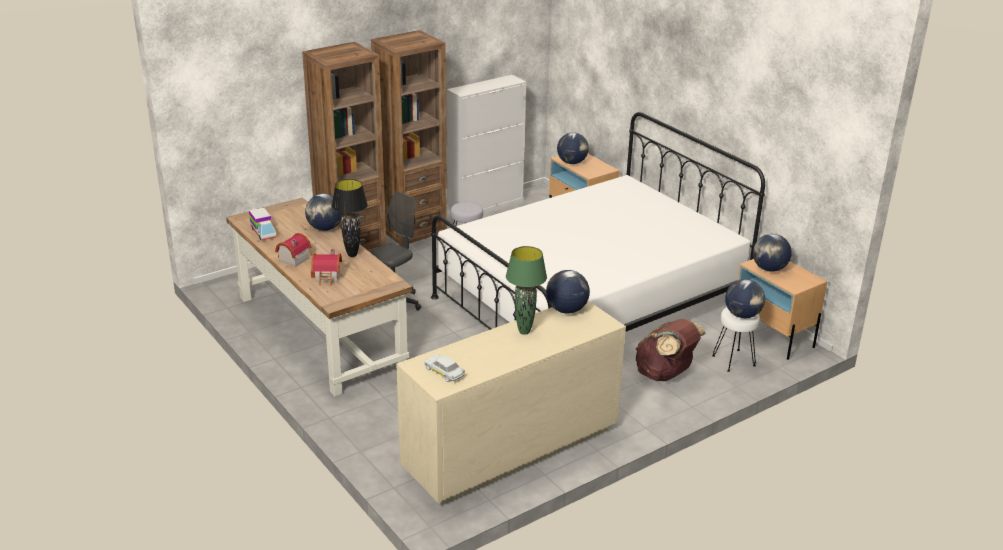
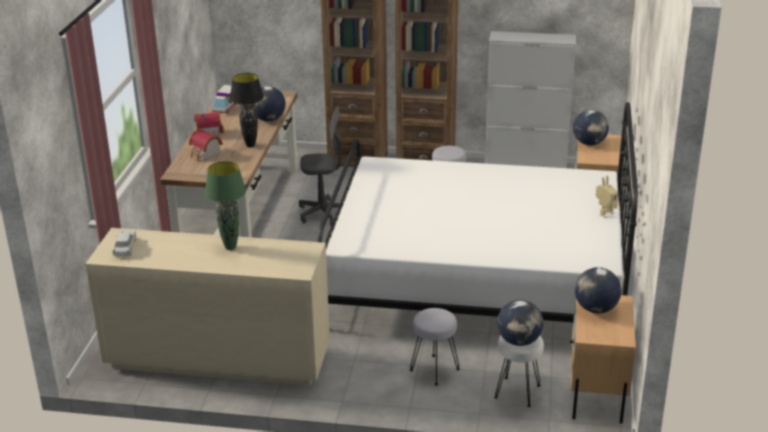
camera: 45 degrees right, 0 degrees up
globe [546,270,590,314] -> none
brown backpack [636,319,706,381] -> grey stool [410,308,460,385]
none -> toy robot [596,176,618,218]

